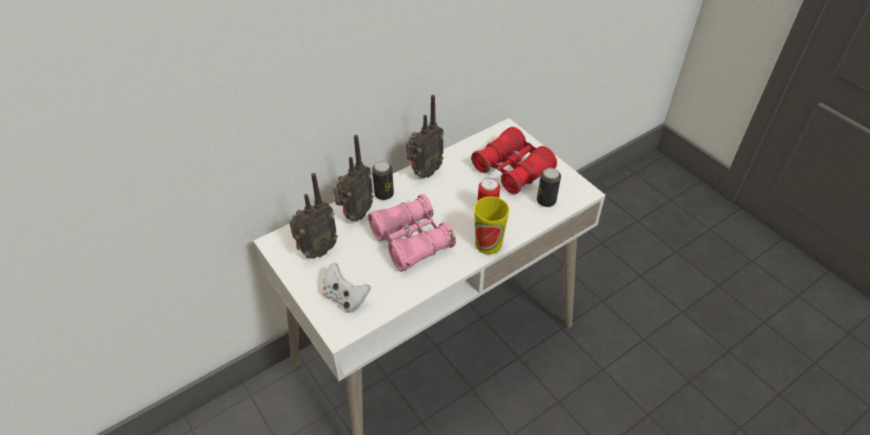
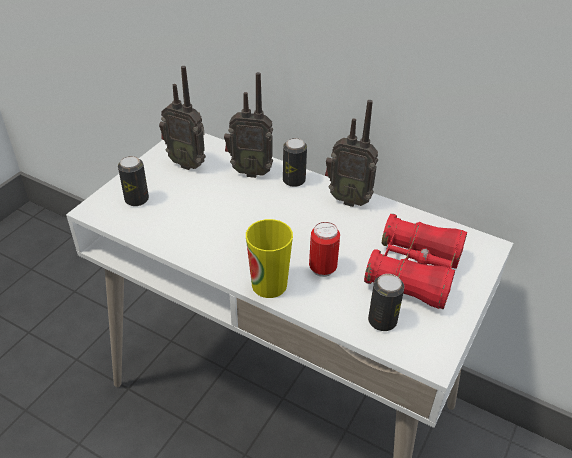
camera: 65 degrees right, 5 degrees down
white game controller [322,263,371,313] -> can [118,156,149,206]
pink binoculars [368,194,456,272] -> none

